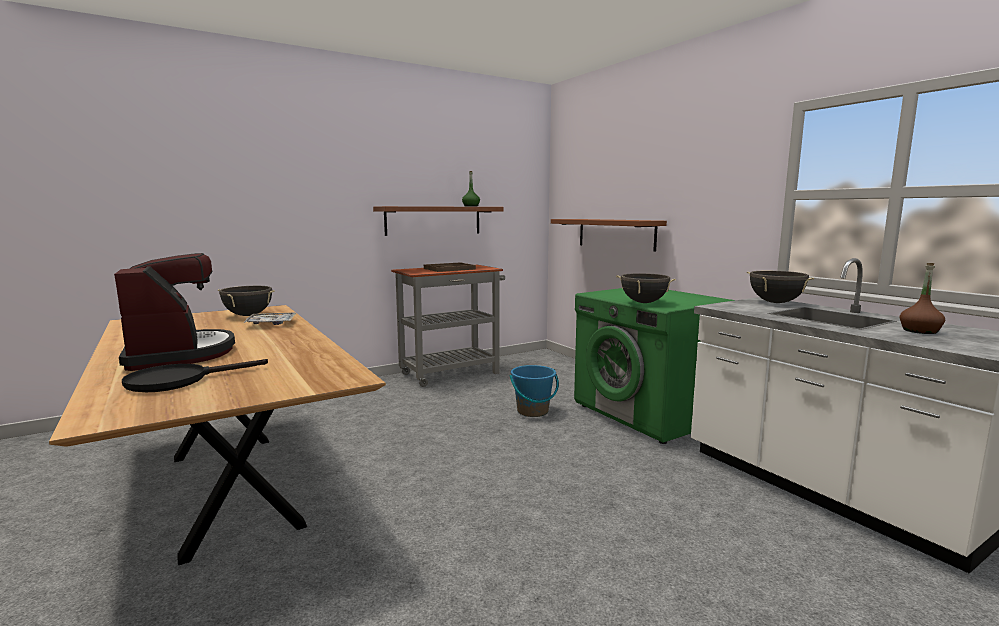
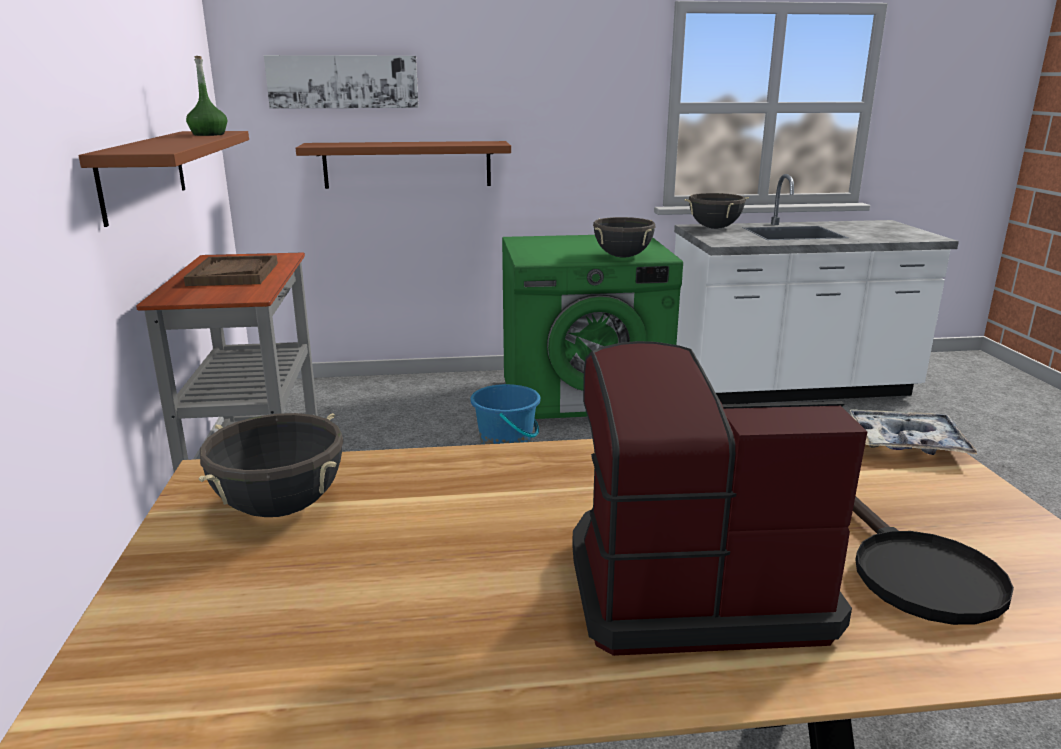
camera: 65 degrees left, 10 degrees up
tray [243,313,296,325] -> tray moved to [850,409,978,455]
brown bottle [900,263,945,334] -> none
none -> picture [264,55,419,109]

